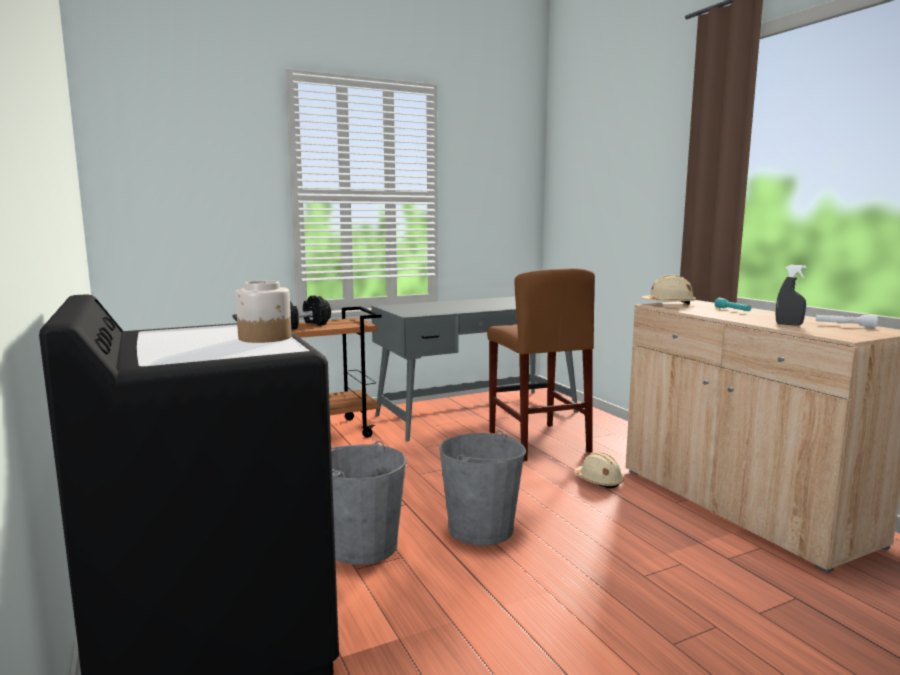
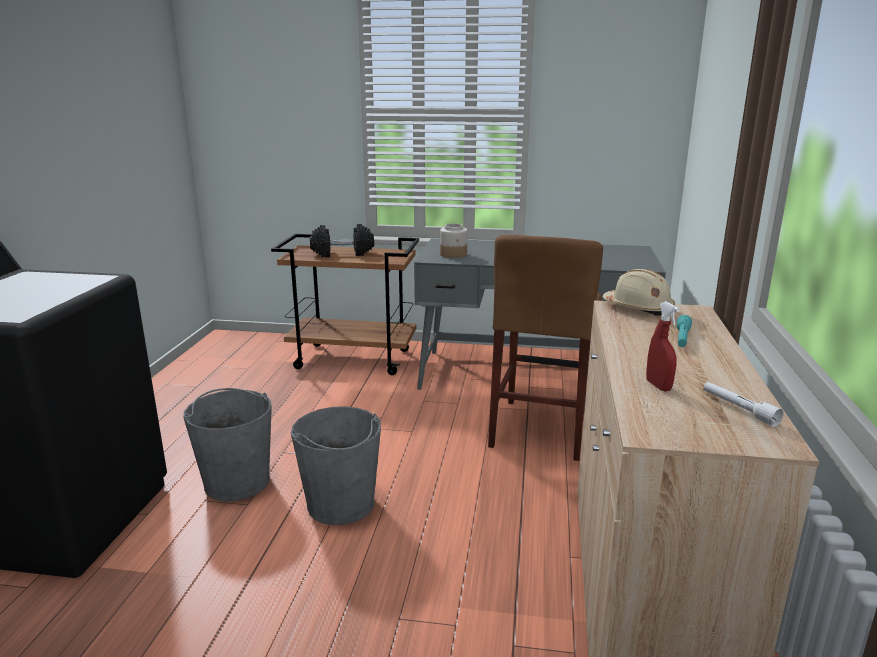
camera: 35 degrees right, 10 degrees up
jar [235,281,292,343] -> jar moved to [440,224,467,258]
beige hard hat [575,453,624,488] -> none
grey spray bottle [775,265,807,326] -> red spray bottle [646,301,680,392]

